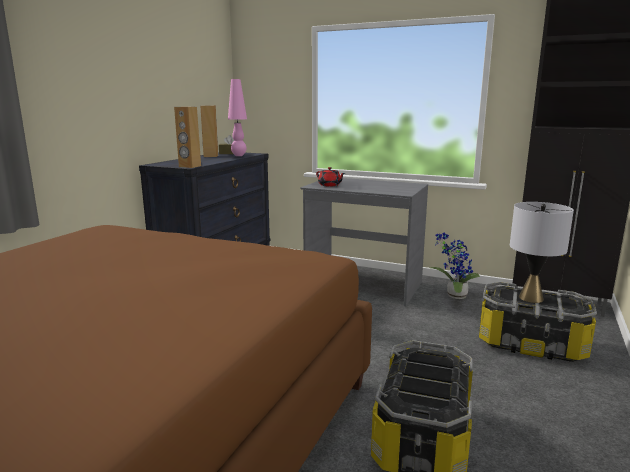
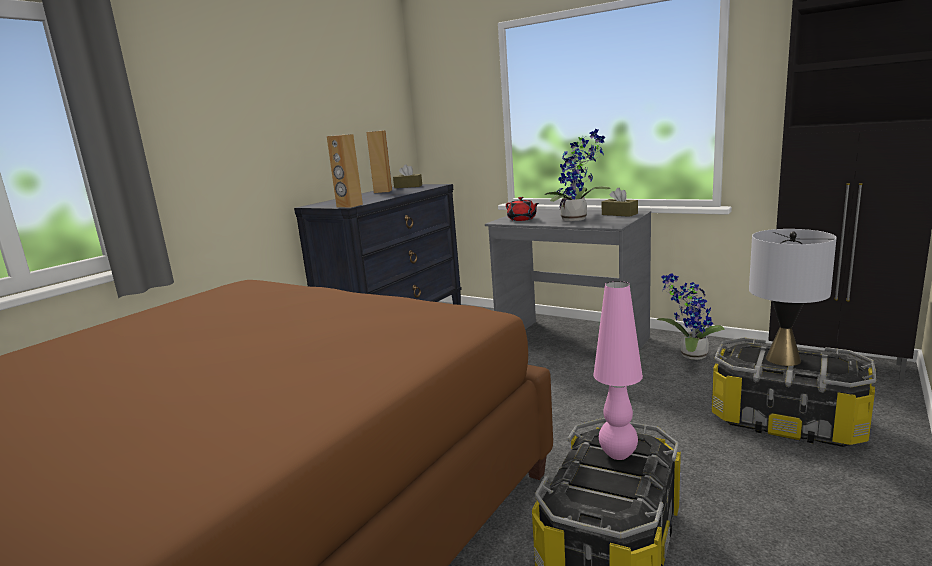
camera: 10 degrees right, 0 degrees up
pink table lamp [228,79,247,156] -> pink table lamp moved to [593,281,643,460]
none -> potted plant [545,129,610,221]
none -> brown tissue box [602,188,638,217]

